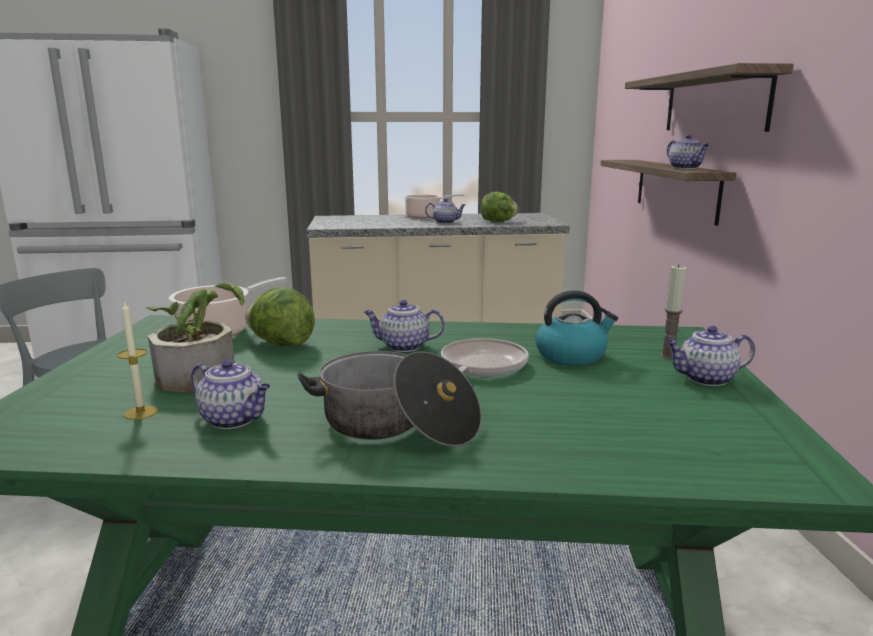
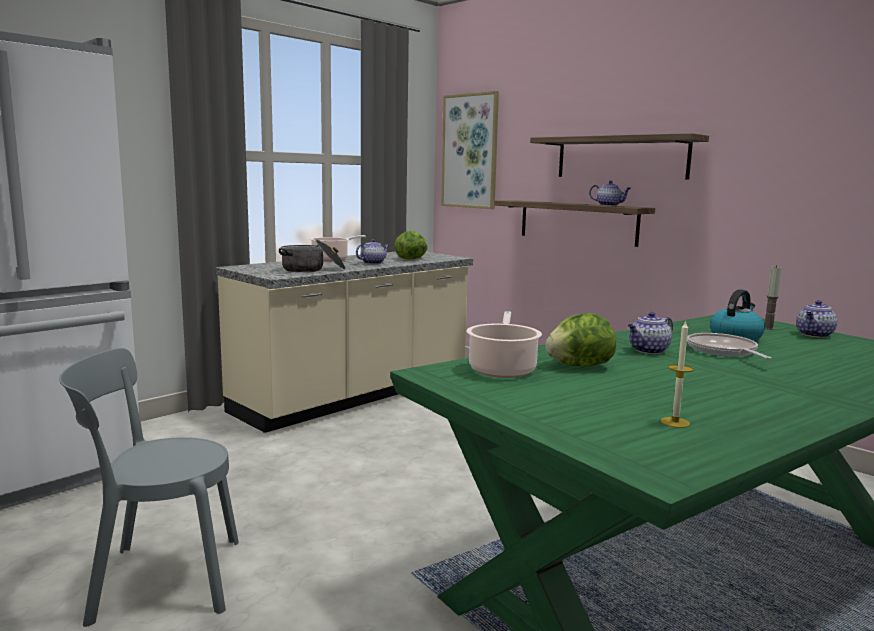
camera: 40 degrees left, 5 degrees down
potted plant [146,283,245,393] -> none
teapot [191,359,270,429] -> none
cooking pot [297,351,482,447] -> cooking pot moved to [279,239,346,272]
none -> picture [441,91,499,209]

